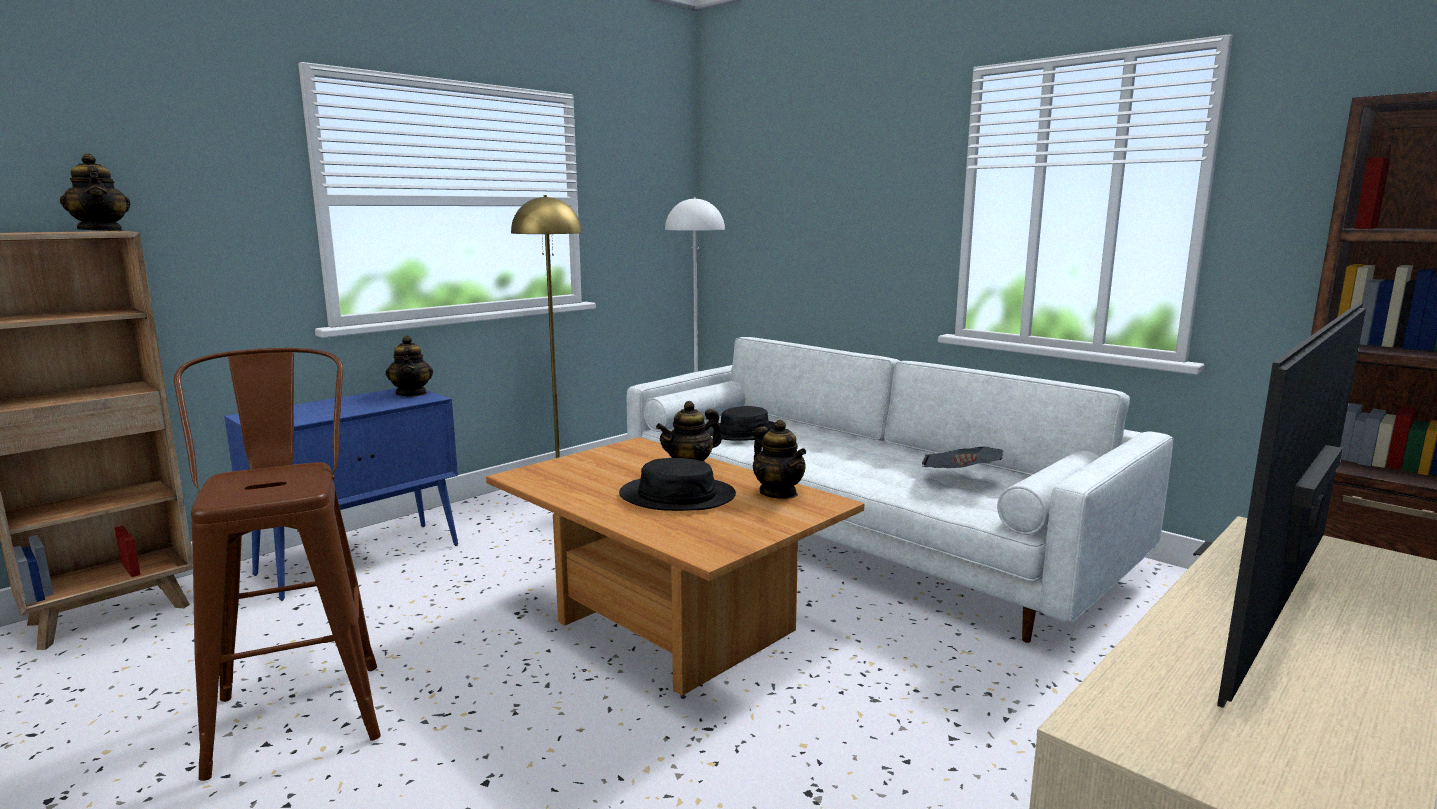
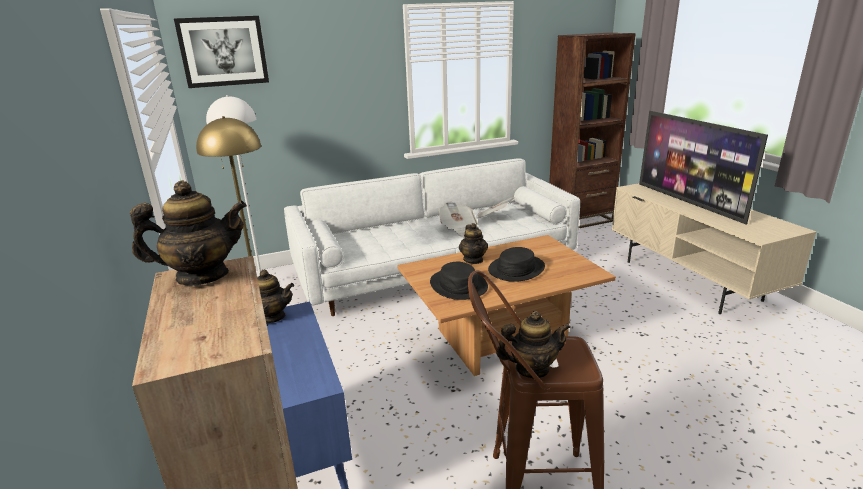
camera: 65 degrees left, 10 degrees up
black hat [707,406,775,441] -> black hat moved to [430,262,488,300]
teapot [753,420,806,499] -> teapot moved to [496,311,571,378]
none -> picture [174,16,269,88]
none -> newspaper [439,202,479,237]

